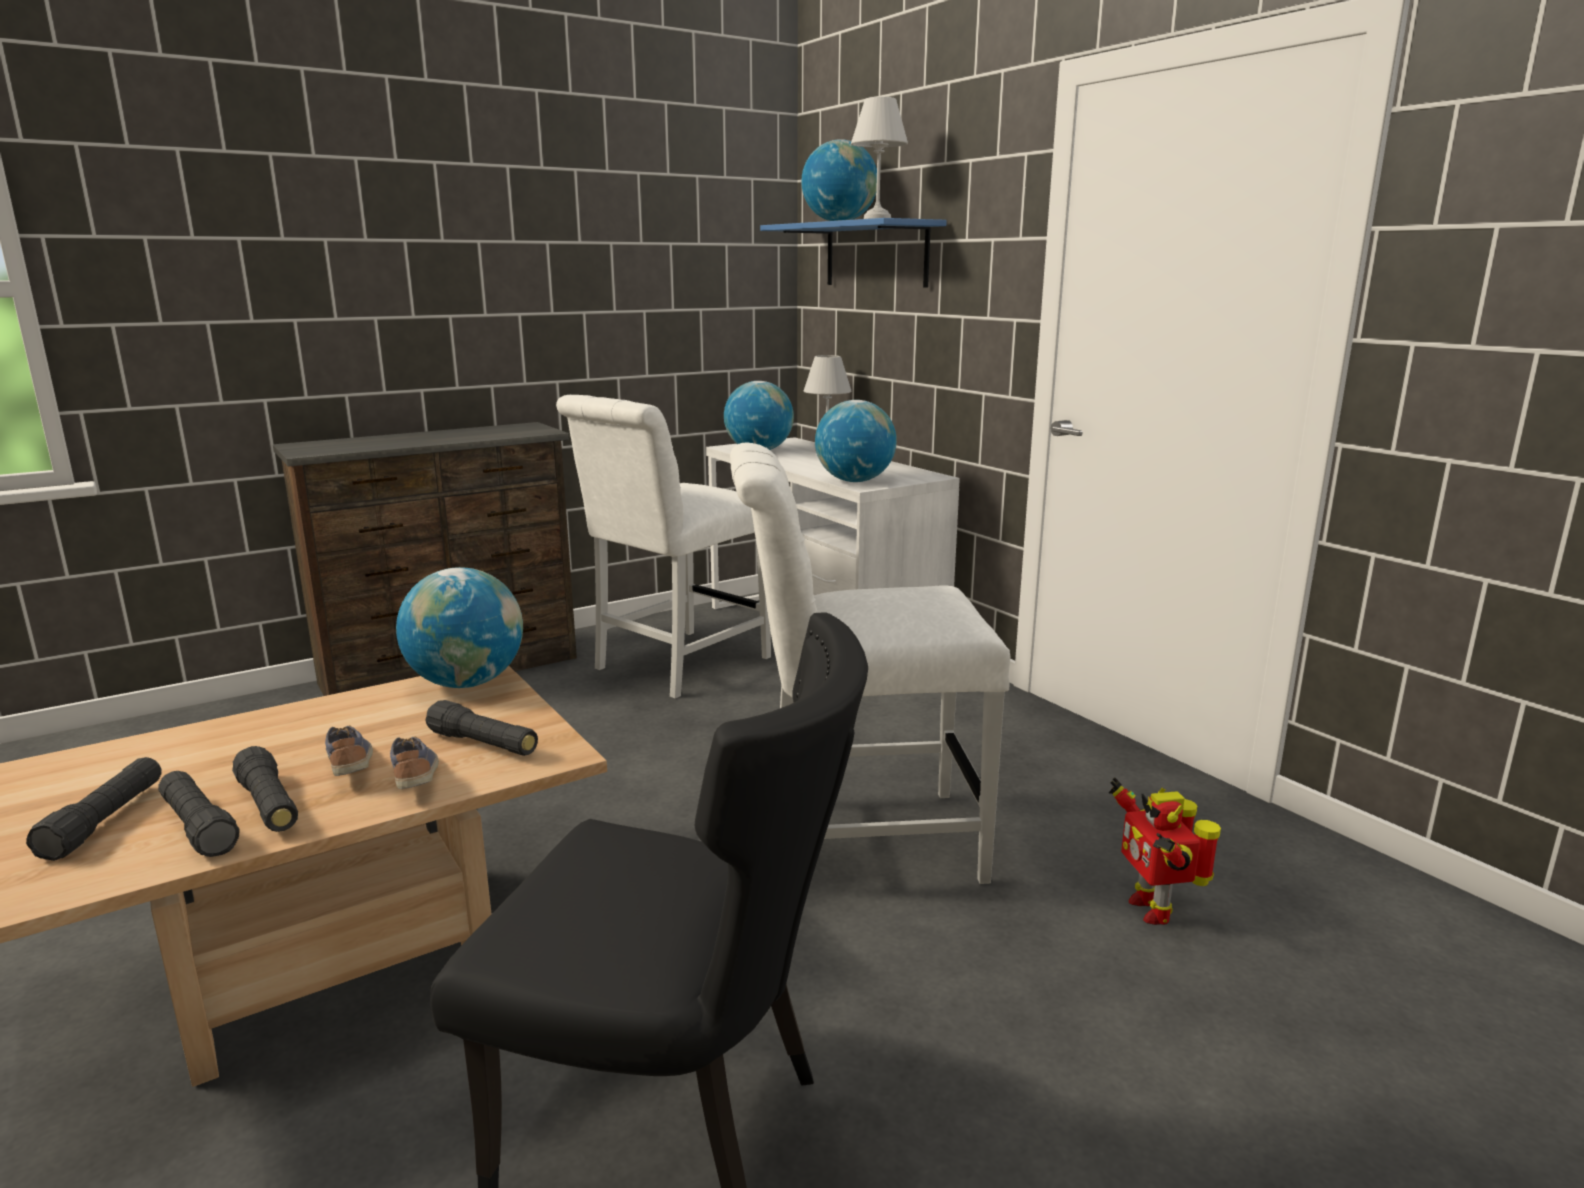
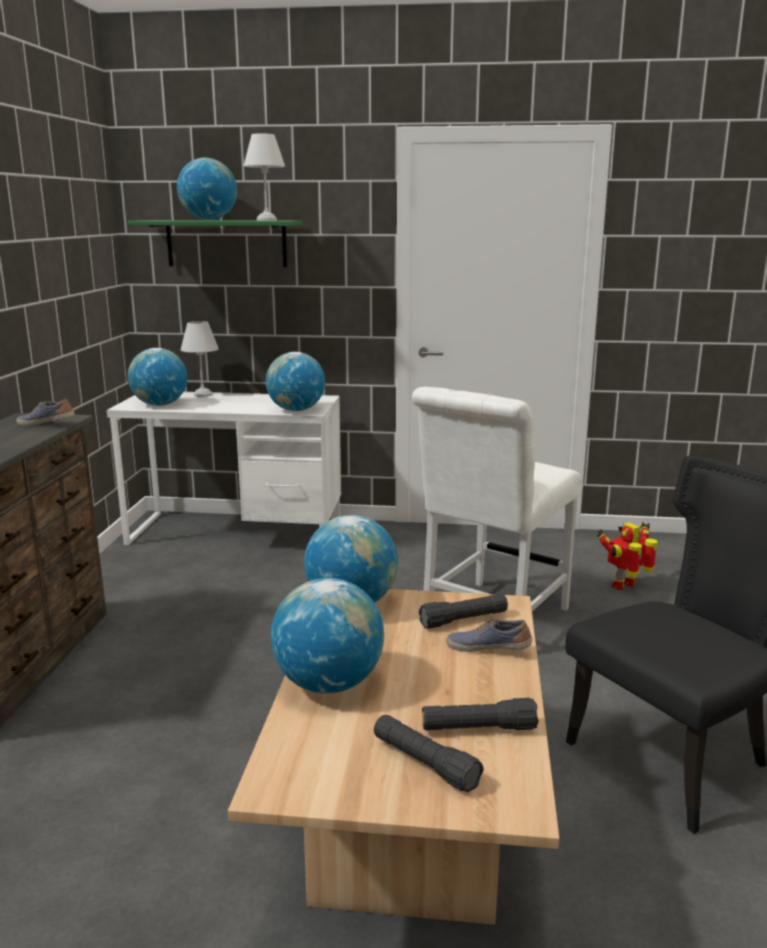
camera: 50 degrees left, 0 degrees up
black flashlight [232,746,298,832] -> none
shoe [325,725,373,776] -> shoe moved to [16,399,75,426]
white chair [556,395,771,698] -> none
blue shelf [760,218,947,287] -> green shelf [128,220,302,267]
toy robot [1108,778,1221,925] -> toy robot turned 120 degrees clockwise [597,522,658,590]
none -> globe [271,578,384,693]

